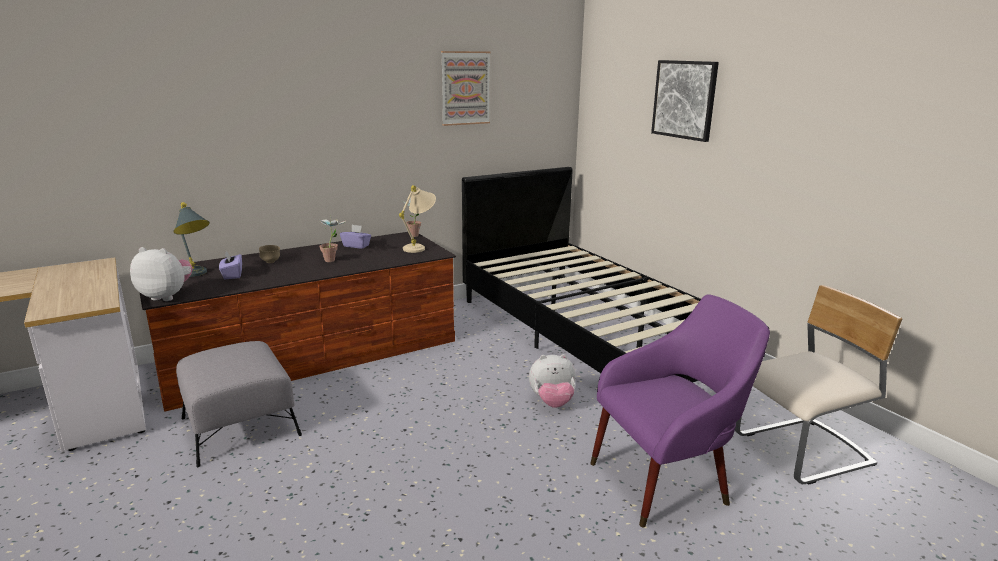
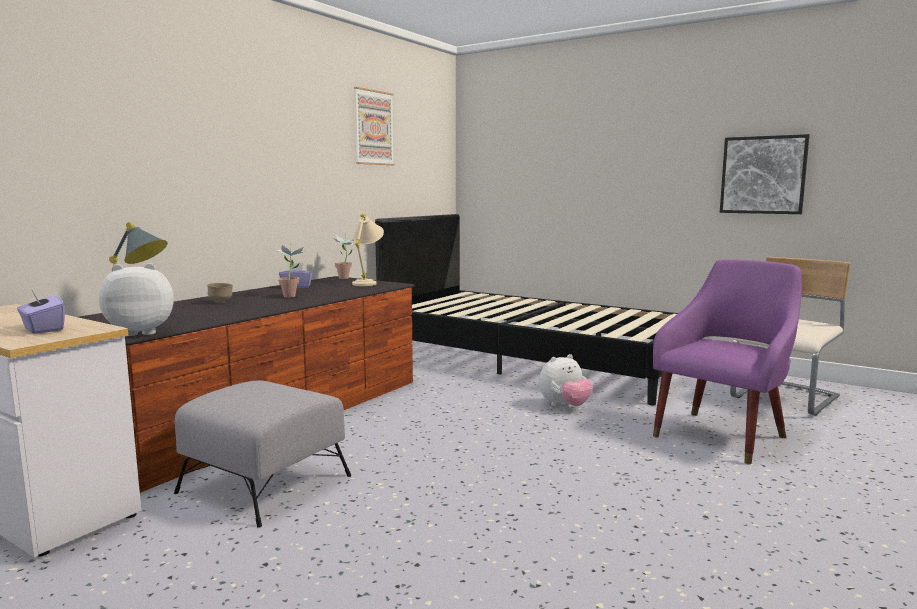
camera: 25 degrees left, 10 degrees down
purple tissue box [219,251,242,279] -> purple tissue box moved to [17,288,65,334]
picture [651,60,719,142] -> picture moved to [720,134,810,214]

